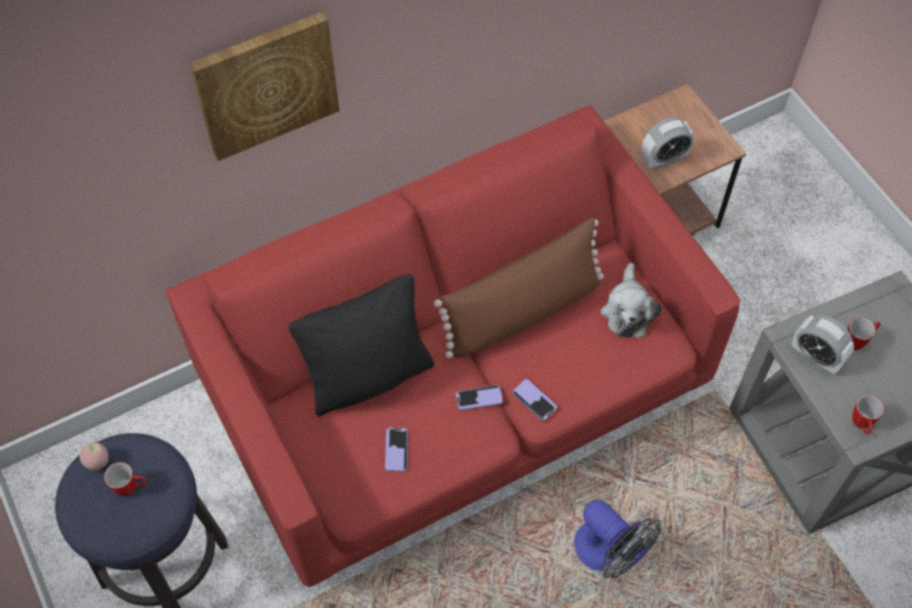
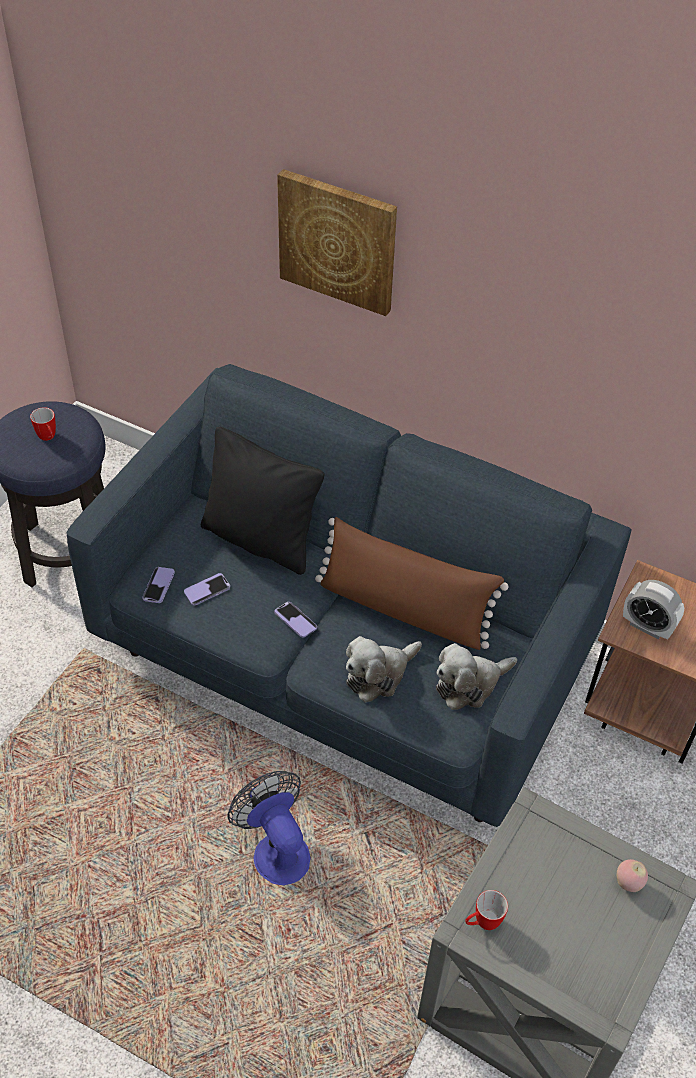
camera: 55 degrees right, 10 degrees down
apple [80,442,108,471] -> apple moved to [617,859,648,892]
red sofa [166,106,740,587] -> blue sofa [66,364,632,827]
phone [513,379,557,421] -> phone moved to [142,567,175,603]
fan [574,500,661,578] -> fan turned 135 degrees clockwise [228,771,310,885]
alarm clock [792,315,854,374] -> none
mug [847,317,880,350] -> none
none -> plush toy [346,636,422,702]

